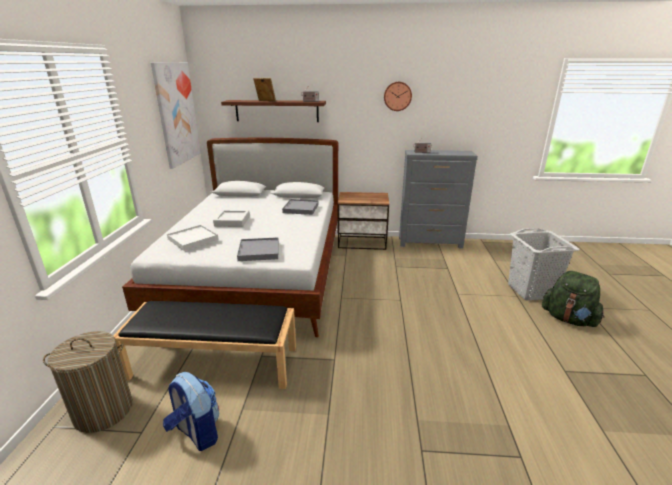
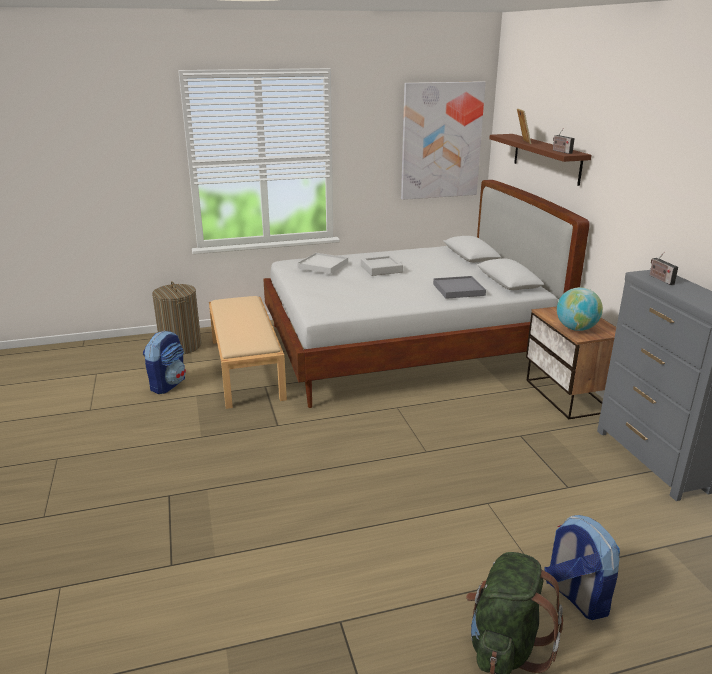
camera: 70 degrees right, 0 degrees up
black bench [113,301,296,389] -> beige bench [209,296,287,409]
grey tray [237,237,279,261] -> none
wall clock [384,82,412,111] -> none
grey laundry basket [508,228,580,301] -> backpack [544,515,620,620]
none -> globe [557,287,603,331]

